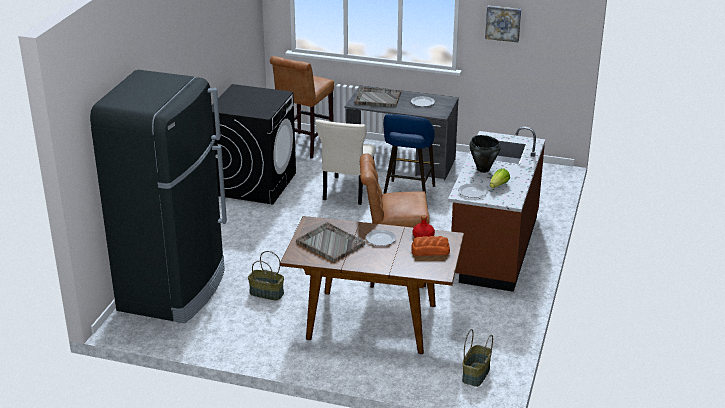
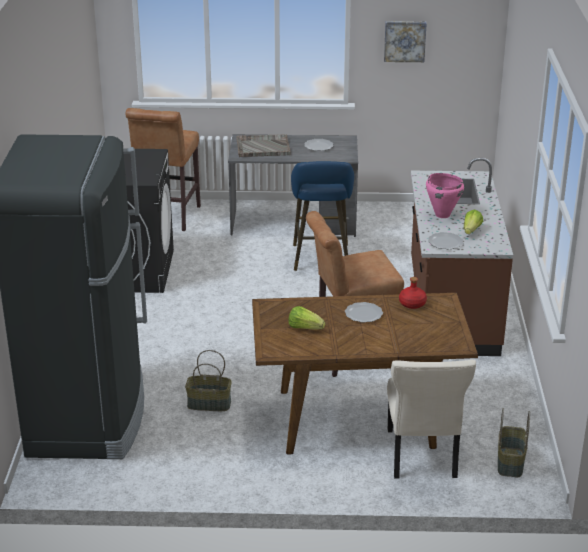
camera: 15 degrees left, 0 degrees up
grey tray [296,222,365,262] -> lettuce [288,306,325,330]
beige chair [315,119,375,205] -> beige chair moved to [387,360,476,478]
bread [411,236,450,256] -> none
black cooking pot [470,135,501,173] -> pink cooking pot [426,173,464,218]

